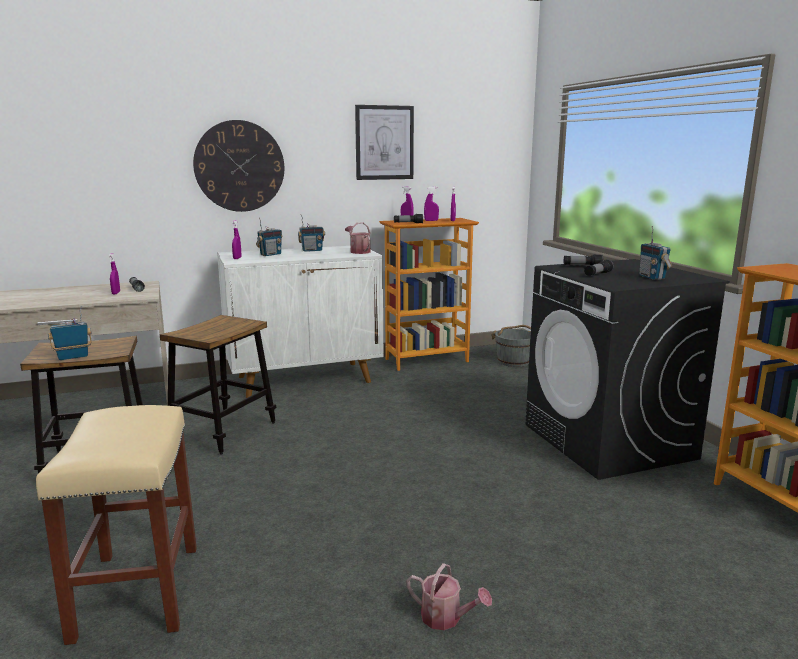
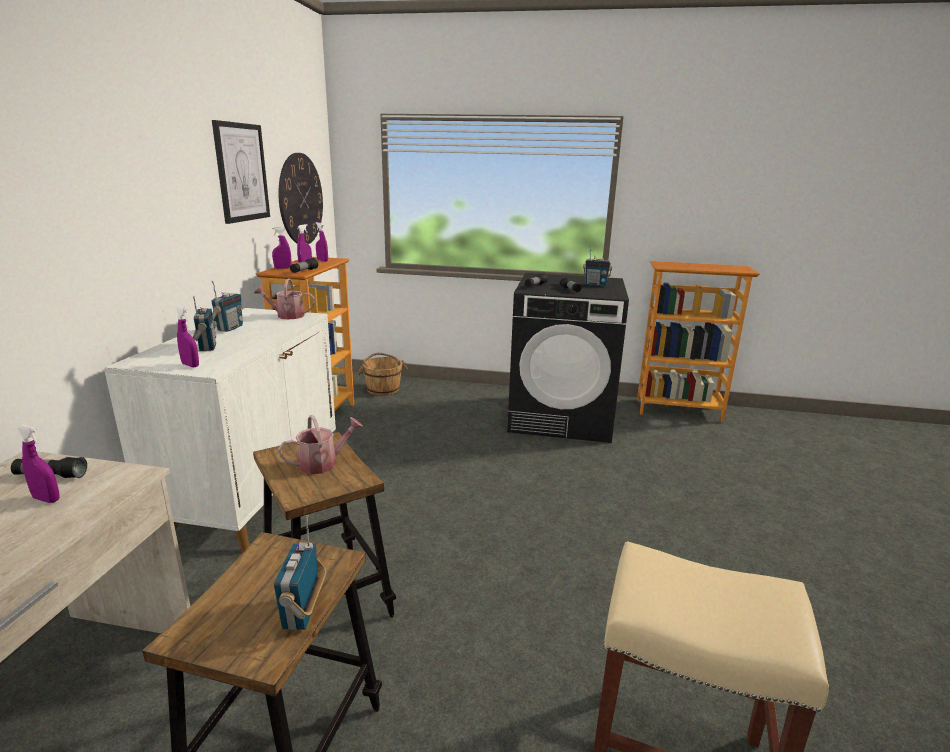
camera: 60 degrees left, 5 degrees up
wall clock [193,120,284,212] -> wall clock moved to [278,153,323,244]
watering can [407,563,492,630] -> watering can moved to [278,415,363,474]
grey bucket [491,325,531,367] -> brown bucket [357,353,408,396]

